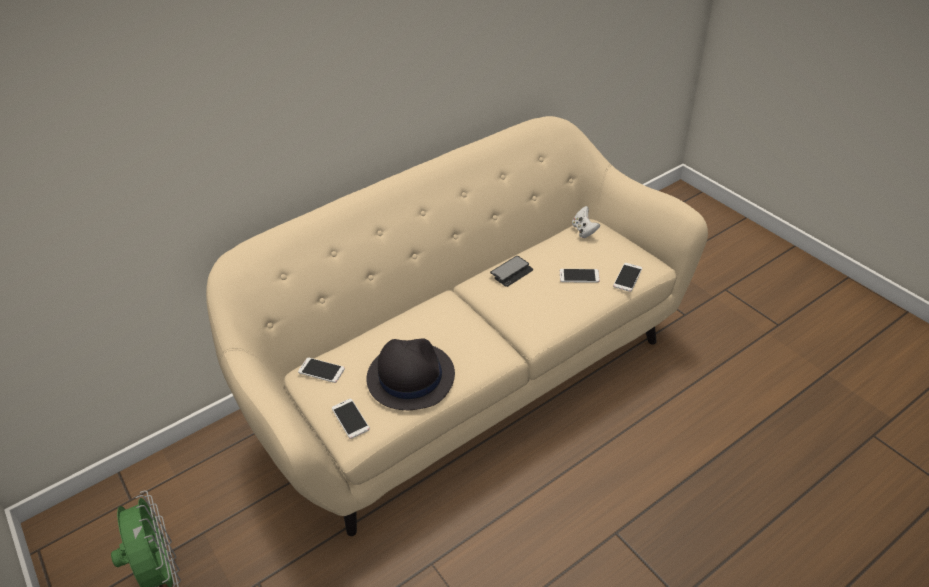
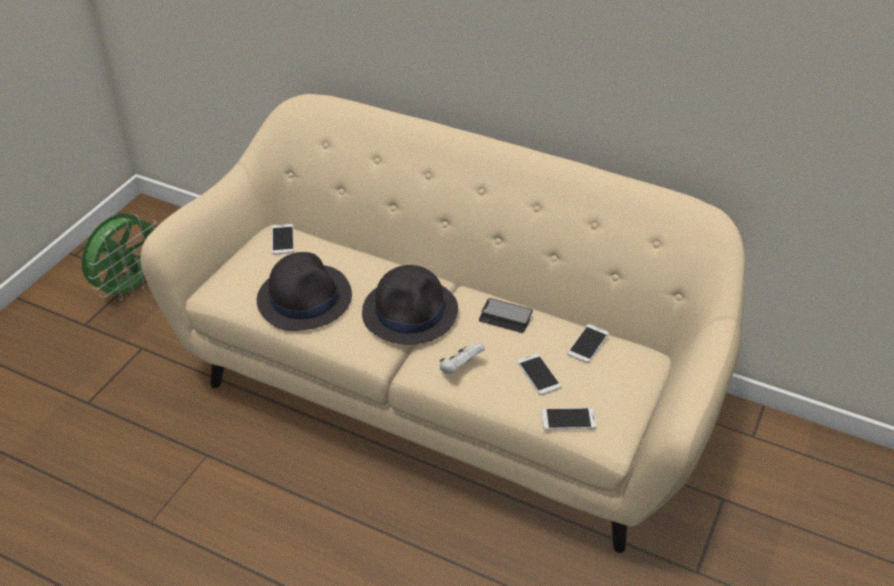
camera: 60 degrees right, 0 degrees up
phone [332,399,370,439] -> phone moved to [567,324,609,363]
white game controller [572,206,600,238] -> white game controller moved to [440,344,485,374]
none -> black hat [362,265,458,344]

